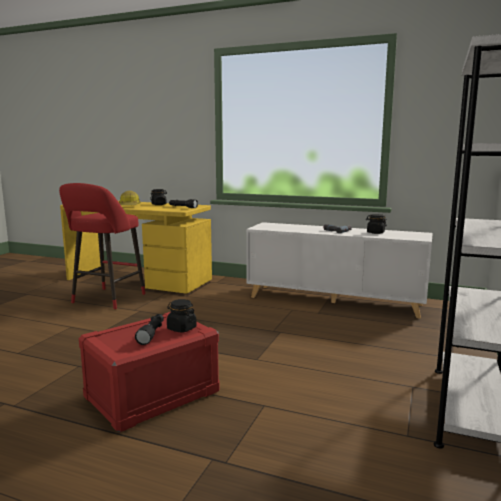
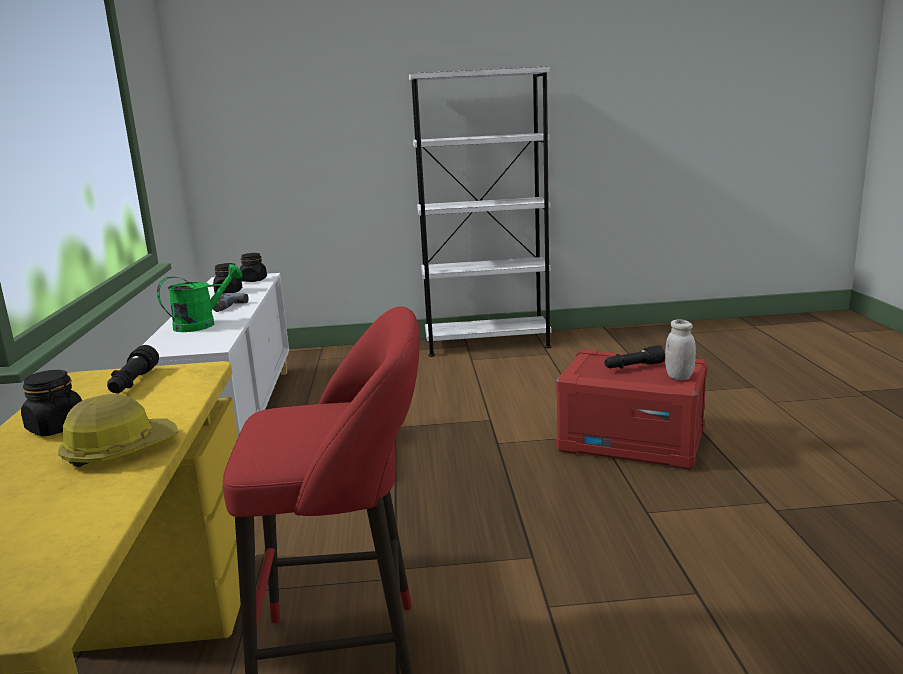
camera: 115 degrees left, 5 degrees up
black jar [167,299,197,333] -> black jar moved to [240,253,267,282]
none -> green watering can [157,264,242,332]
none -> white jar [665,319,696,380]

